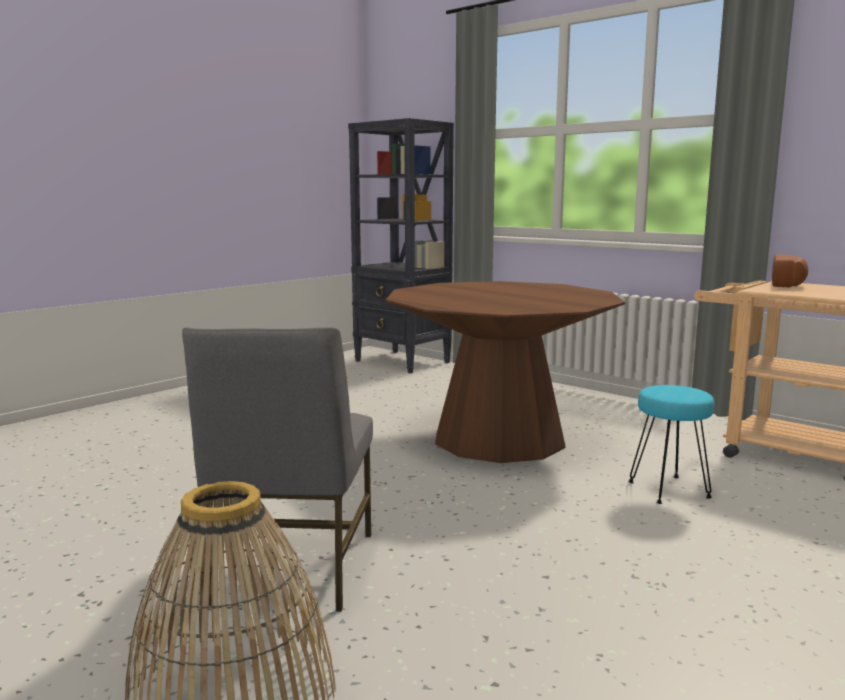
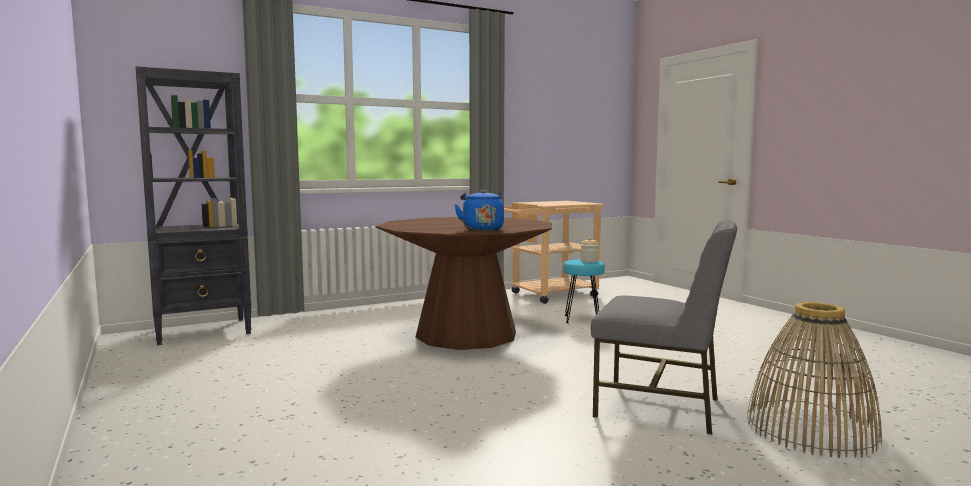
camera: 70 degrees left, 5 degrees down
bread [772,255,808,287] -> none
none -> blue kettle [455,190,504,231]
none -> jar [580,237,599,262]

